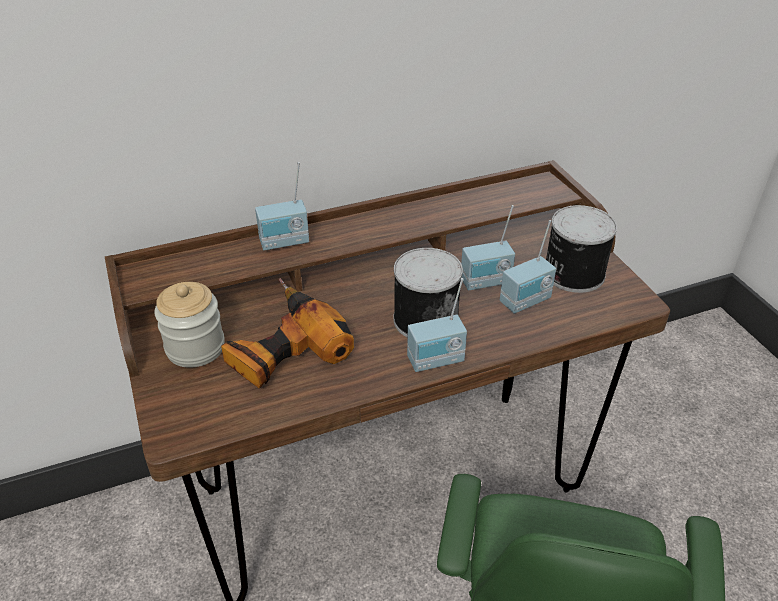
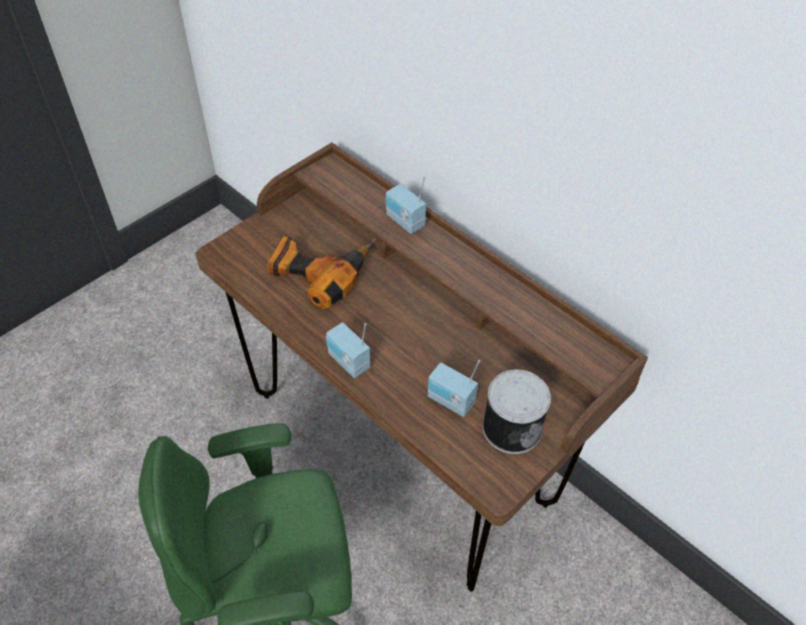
camera: 65 degrees right, 10 degrees up
jar [154,282,225,368] -> none
can [393,248,463,338] -> none
radio [461,205,515,291] -> none

